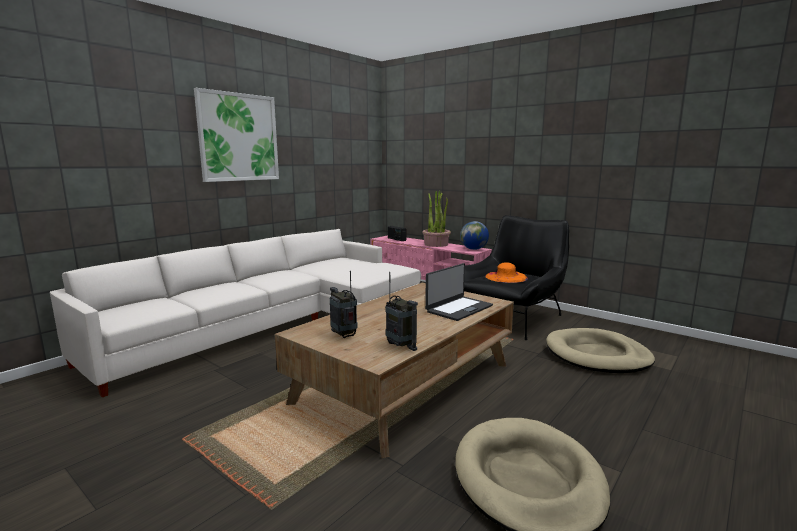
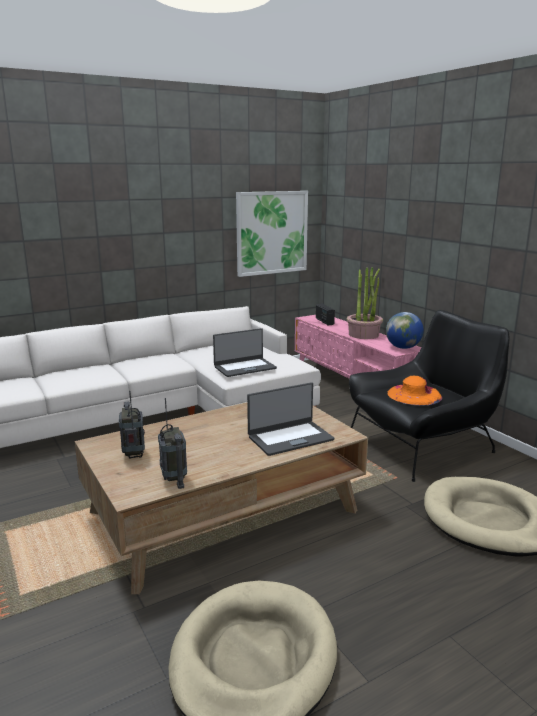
camera: 20 degrees right, 5 degrees up
picture [194,88,279,182] -> picture moved to [236,191,308,277]
none -> laptop [213,328,277,377]

